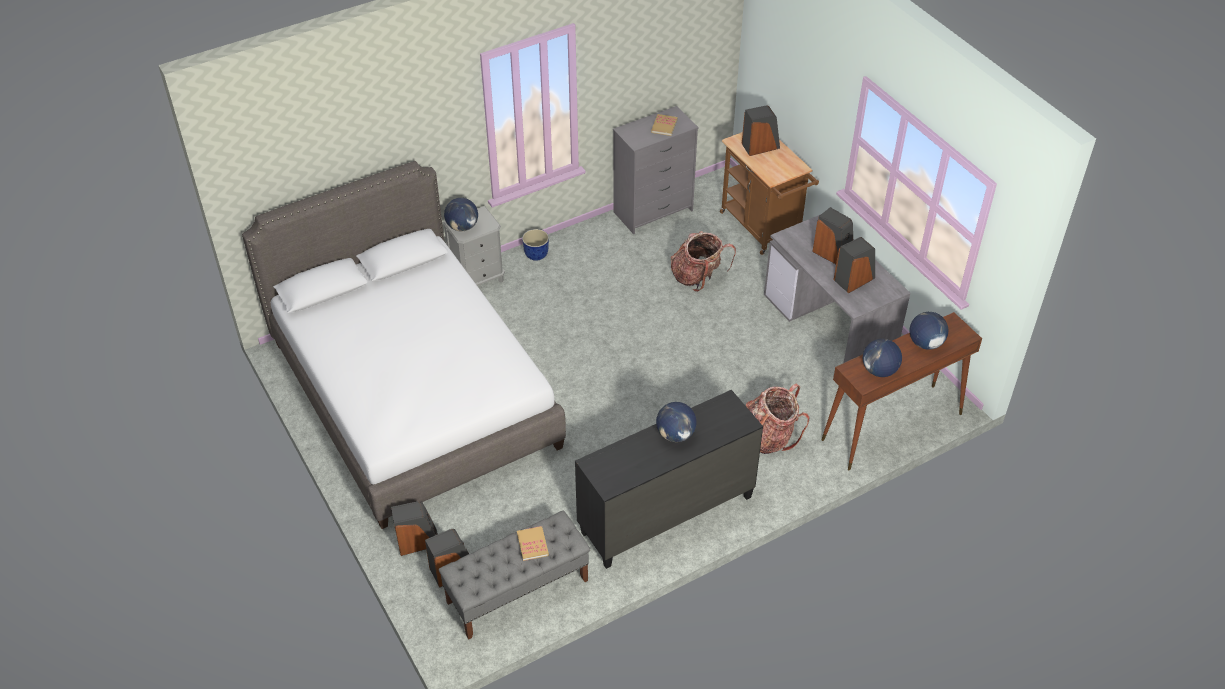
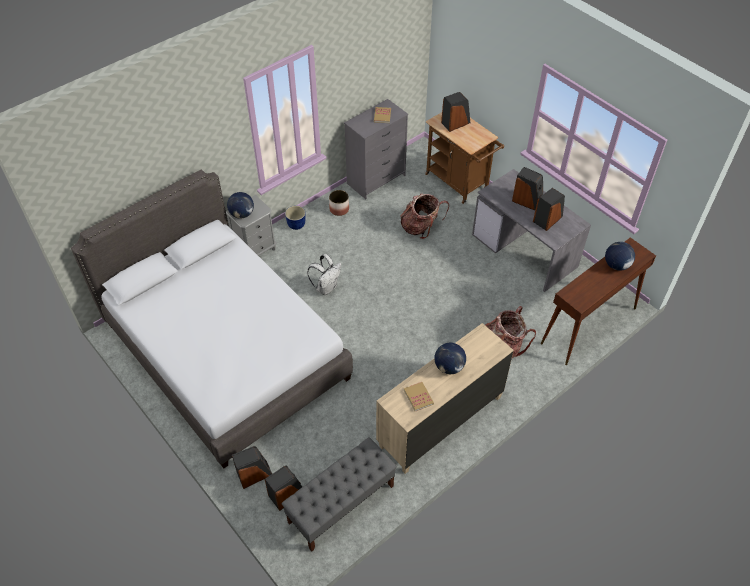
camera: 10 degrees left, 5 degrees up
book [517,526,549,561] -> book moved to [404,382,434,411]
black dresser [575,390,763,569] -> beige dresser [376,323,514,474]
globe [863,339,902,377] -> none
none -> white backpack [307,254,341,295]
none -> planter [329,190,349,216]

